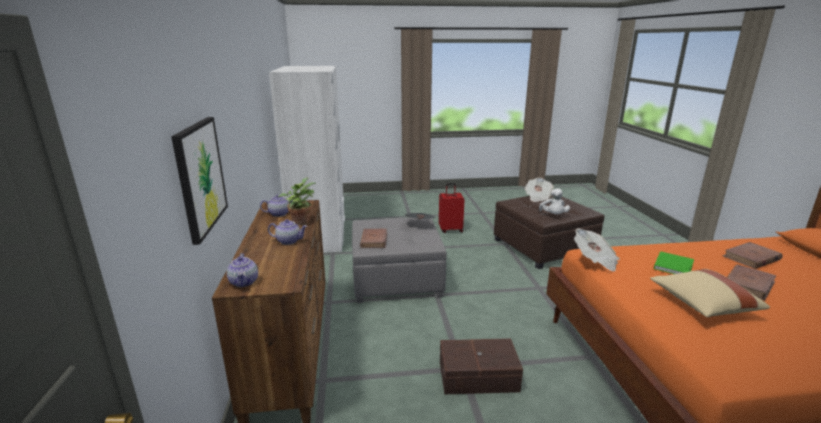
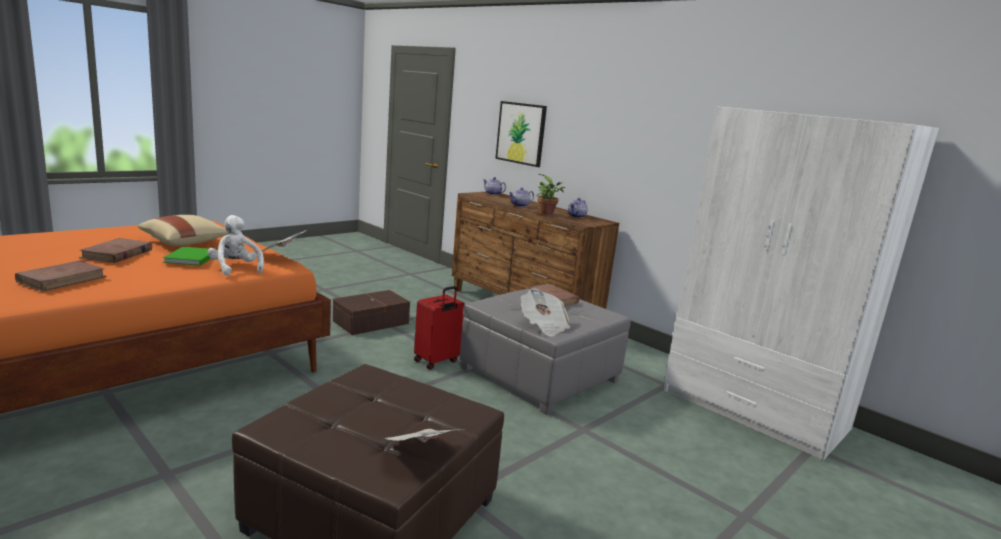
camera: 140 degrees right, 5 degrees down
red suitcase [439,183,465,233] -> red suitcase moved to [414,286,465,370]
white plush toy [539,188,570,214] -> white plush toy moved to [208,215,264,276]

